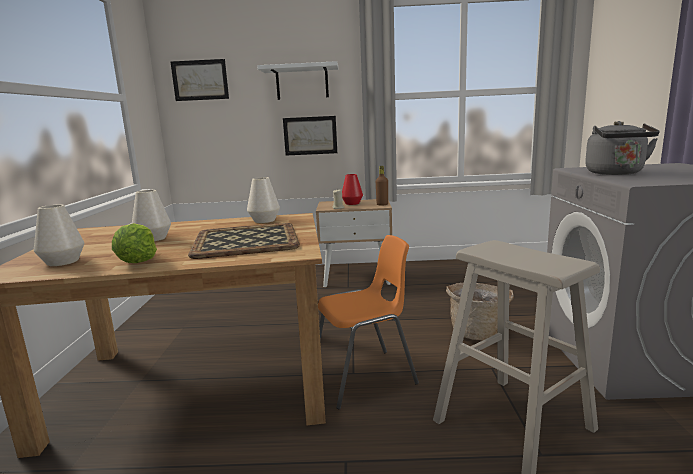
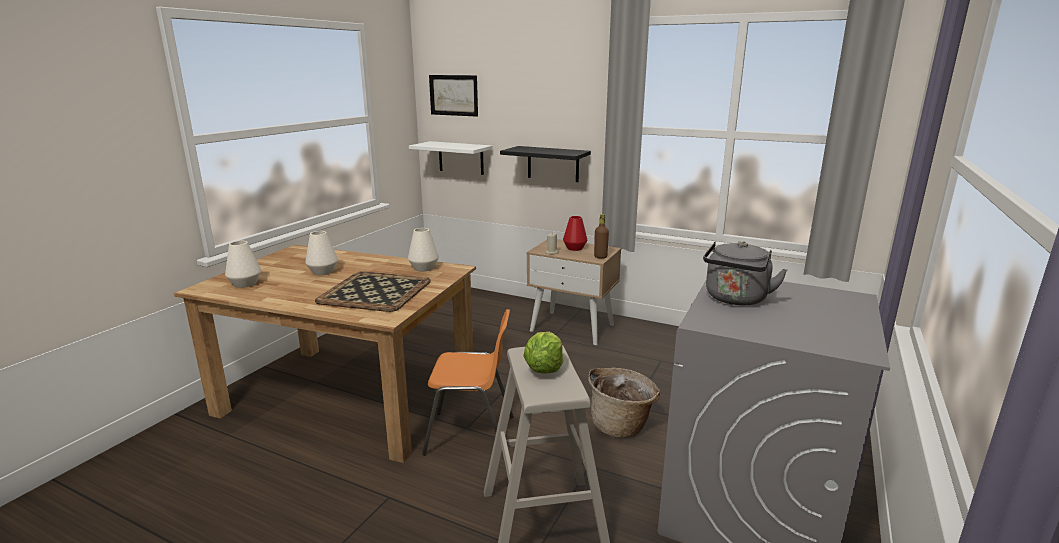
camera: 25 degrees right, 5 degrees up
lettuce [112,223,157,263] -> lettuce moved to [523,332,564,373]
white shelf [257,61,338,100] -> white shelf moved to [409,141,493,175]
picture [283,116,337,156] -> black shelf [500,146,591,182]

